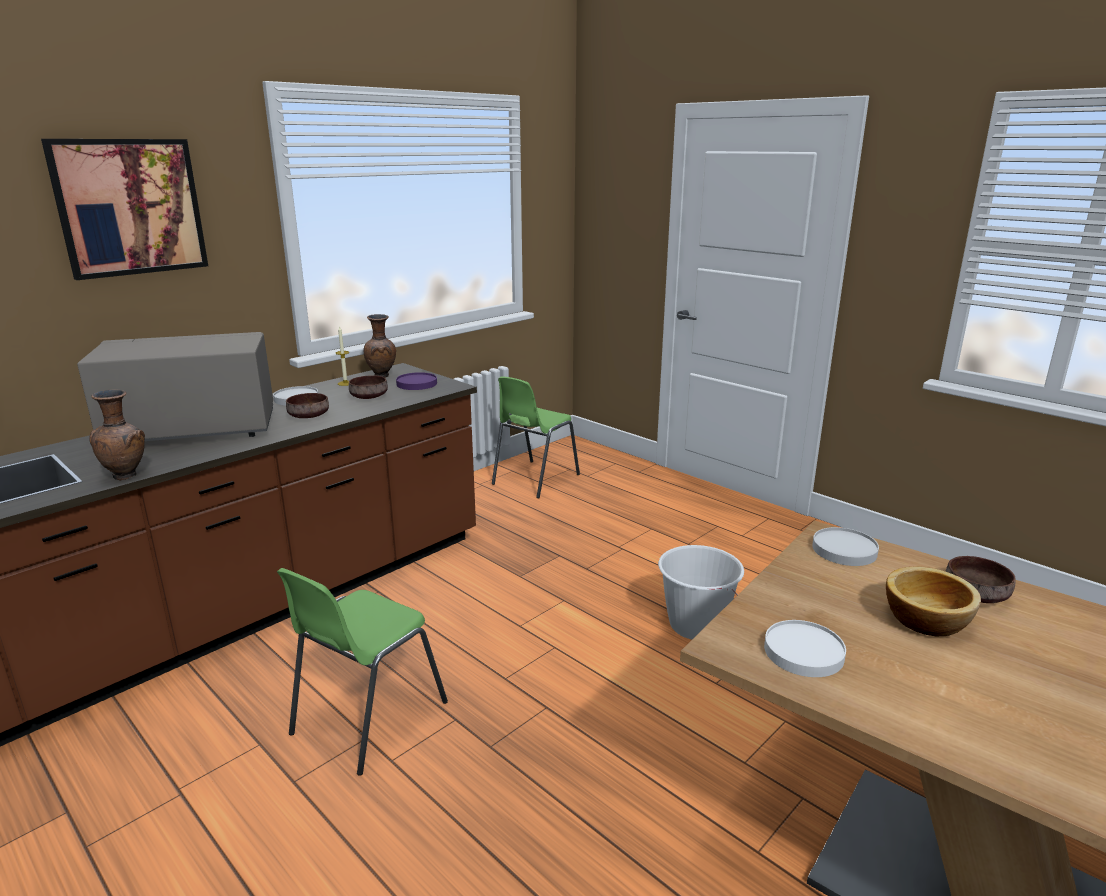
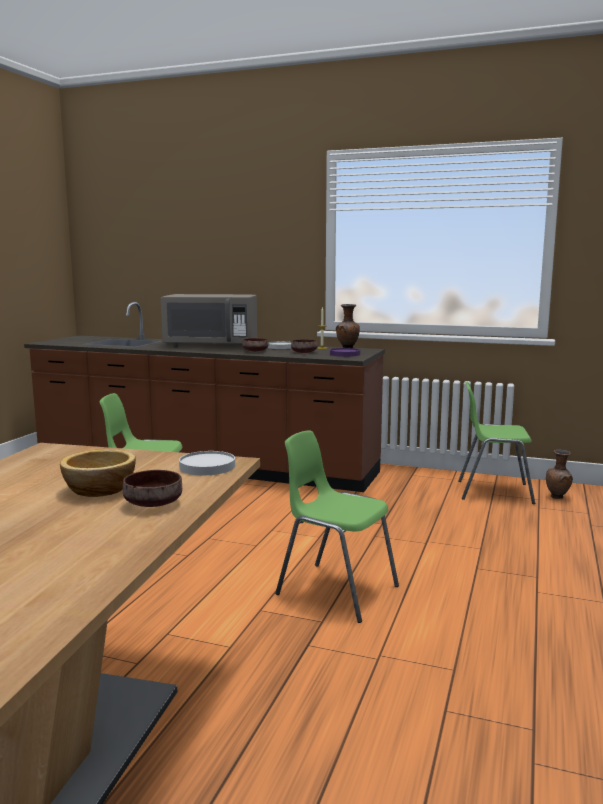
camera: 65 degrees right, 10 degrees down
picture [41,139,208,280] -> none
grey microwave [77,332,273,441] -> grey microwave turned 135 degrees clockwise [161,294,257,347]
brown vase [89,389,145,481] -> brown vase moved to [546,449,573,499]
white bucket [658,545,744,639] -> green chair [275,430,399,623]
white plate [764,620,846,677] -> none

